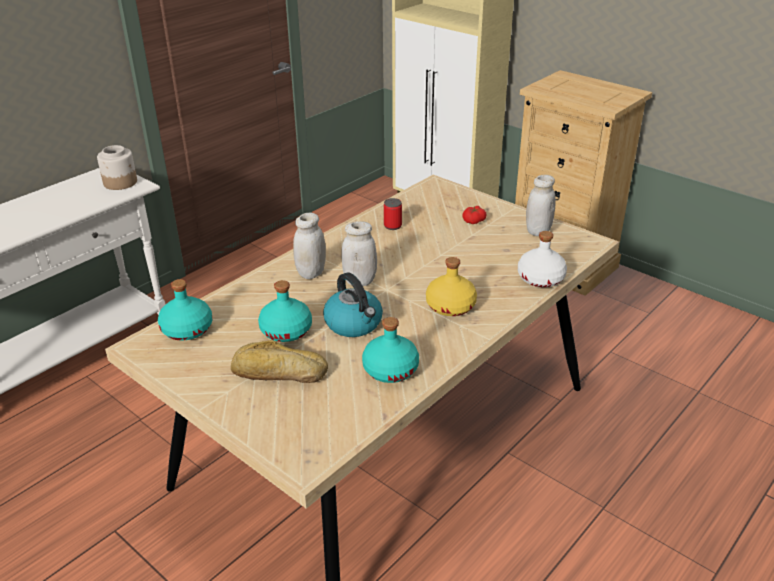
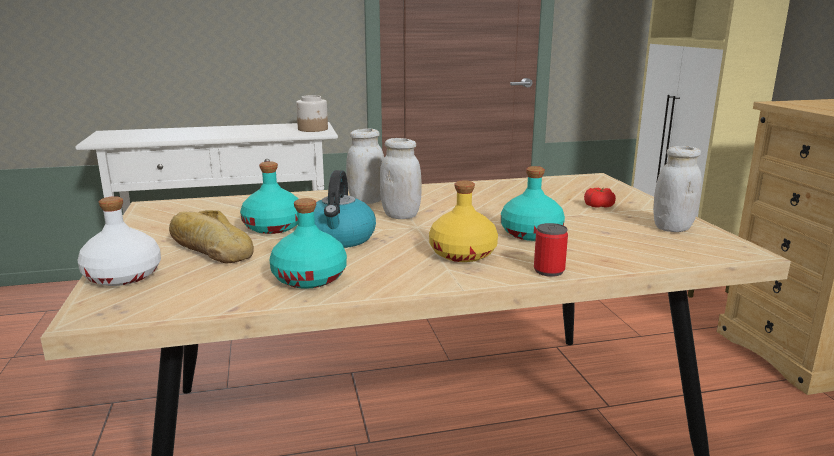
camera: 35 degrees right, 15 degrees down
turquoise bottle [158,279,212,340] -> turquoise bottle moved to [501,166,565,241]
can [384,198,402,230] -> can moved to [534,223,568,277]
white bottle [518,231,567,287] -> white bottle moved to [77,196,161,286]

